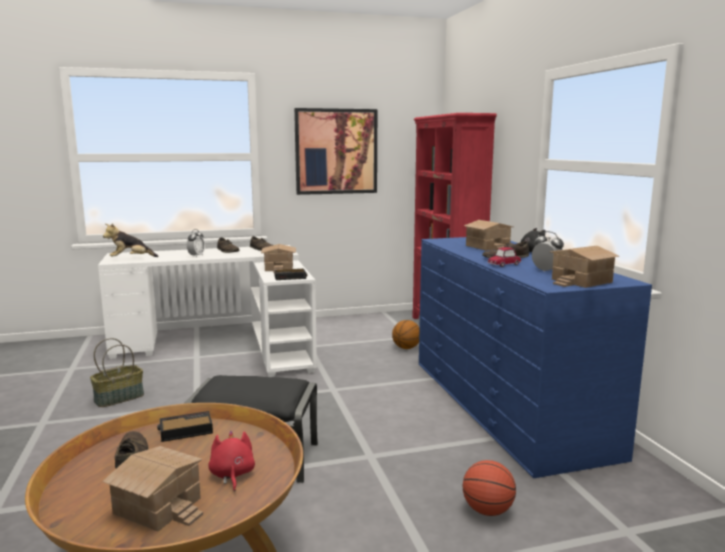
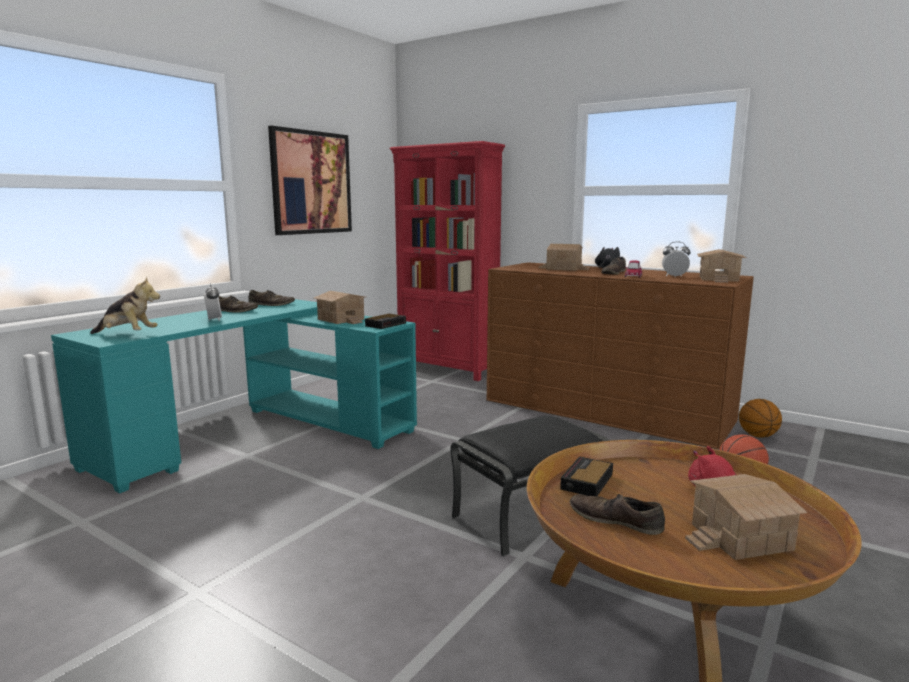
camera: 40 degrees left, 0 degrees up
basket [90,338,144,407] -> none
white desk [98,245,317,377] -> turquoise desk [51,299,417,493]
plush toy [103,223,159,257] -> plush toy turned 105 degrees counterclockwise [90,277,160,334]
basketball [392,320,419,349] -> basketball moved to [739,399,782,438]
blue dresser [419,237,652,478] -> brown dresser [487,262,754,449]

